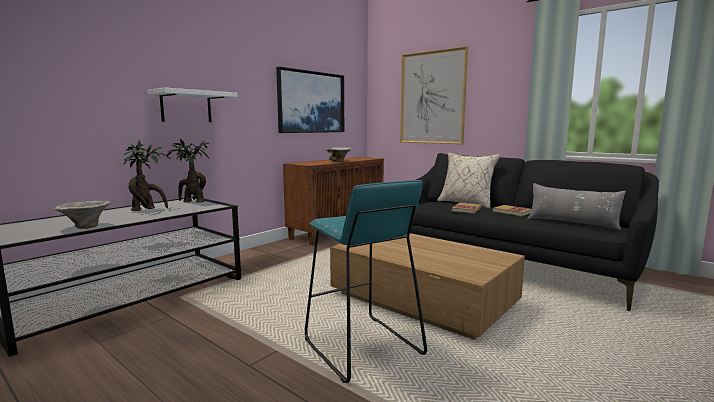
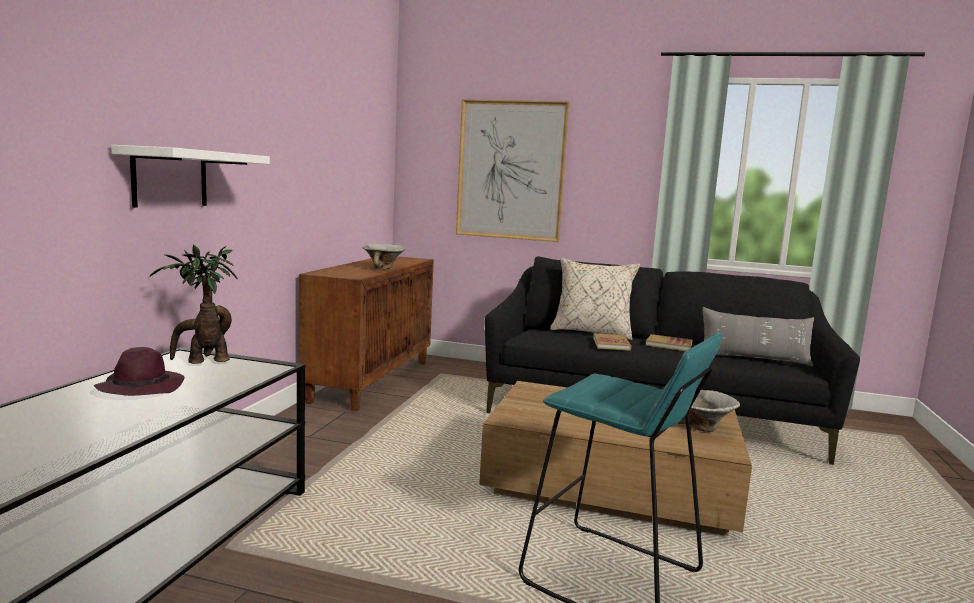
camera: 25 degrees left, 0 degrees up
bowl [54,201,110,229] -> bowl moved to [679,390,740,432]
potted plant [124,140,169,211] -> purple hat [94,347,184,396]
picture [276,67,344,133] -> none

